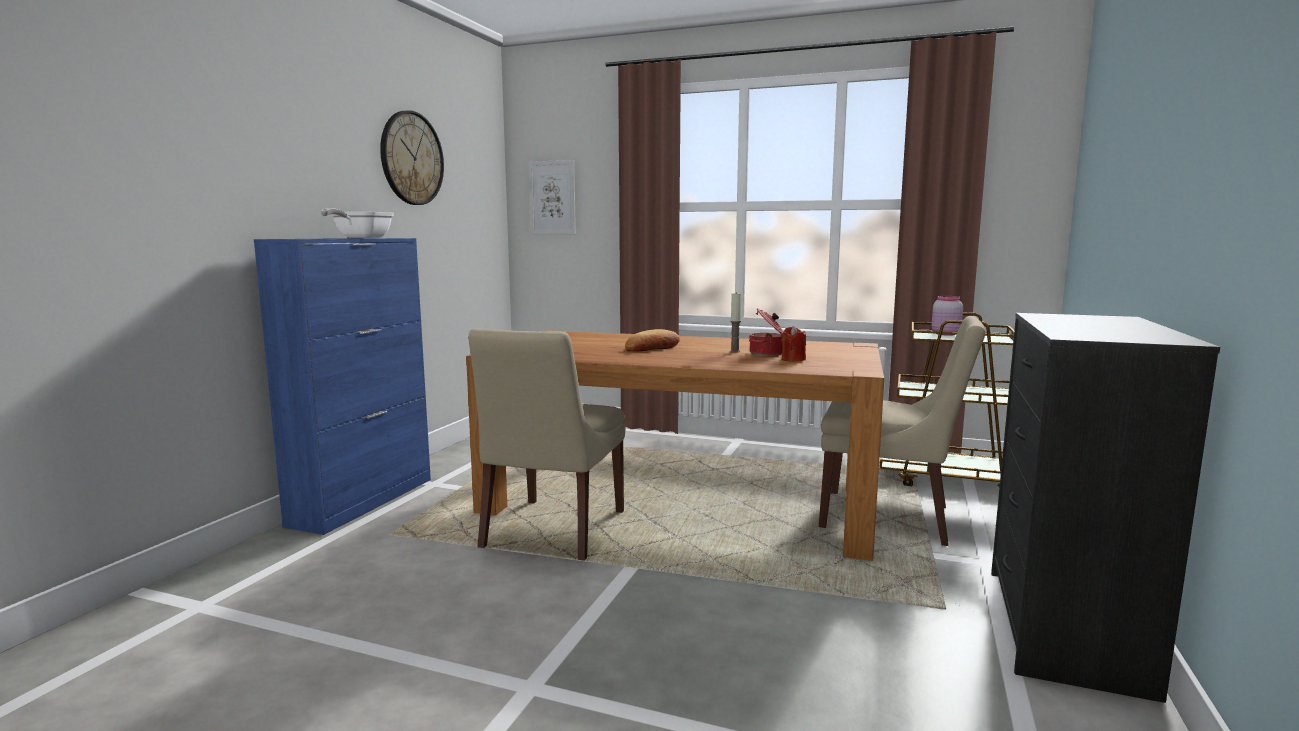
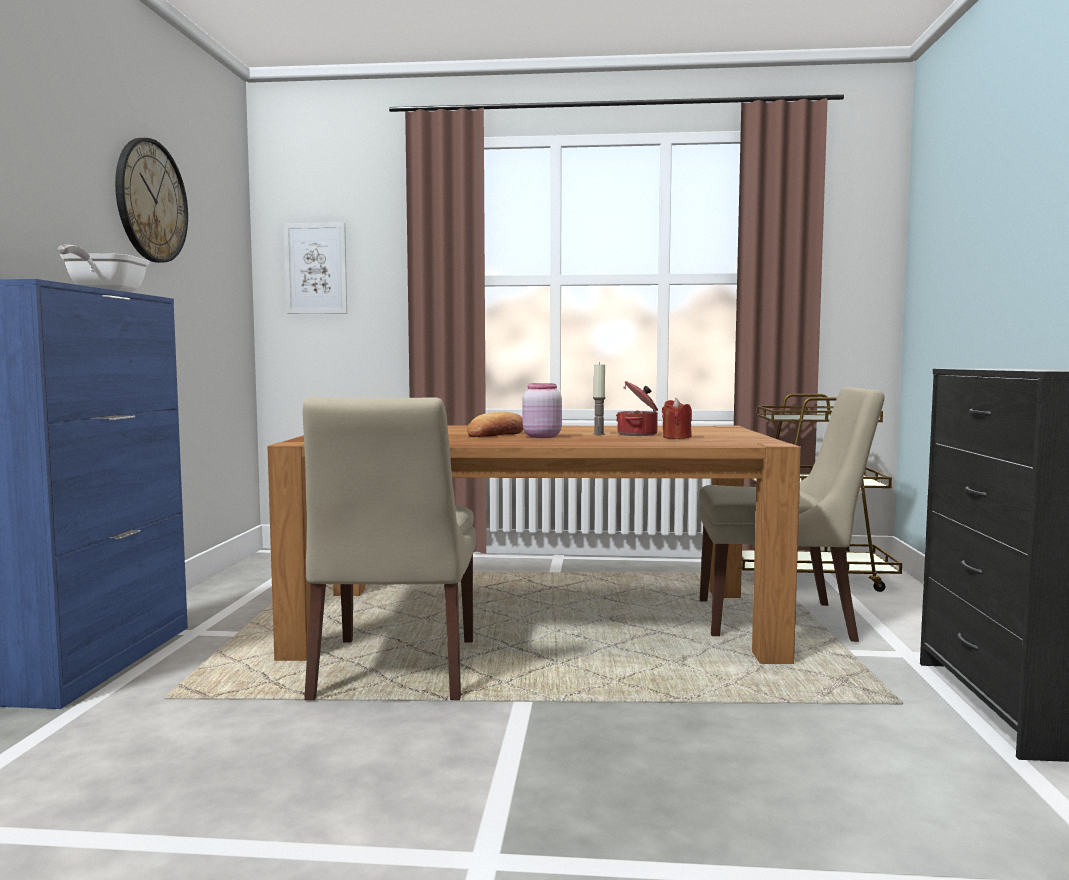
camera: 15 degrees left, 5 degrees down
pink jar [931,296,963,336] -> pink jar moved to [523,383,562,438]

